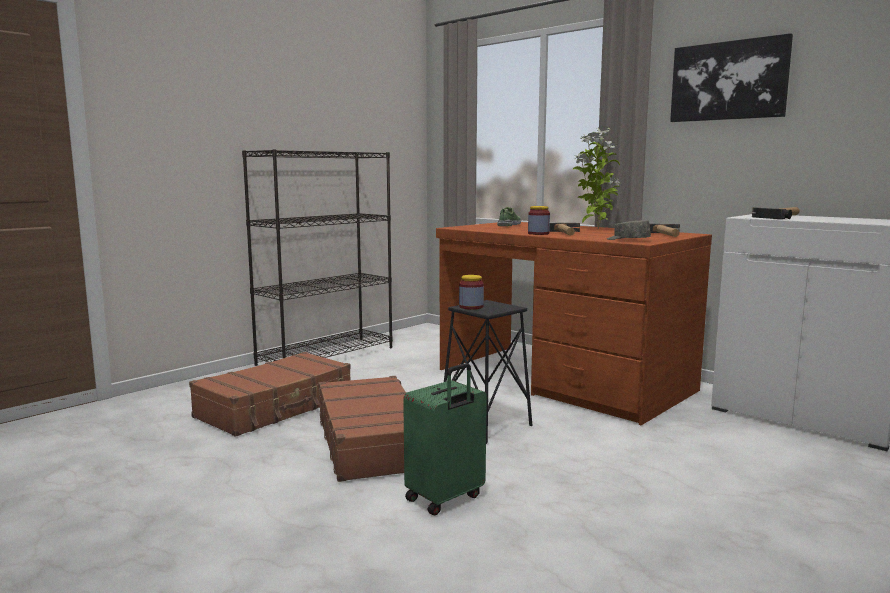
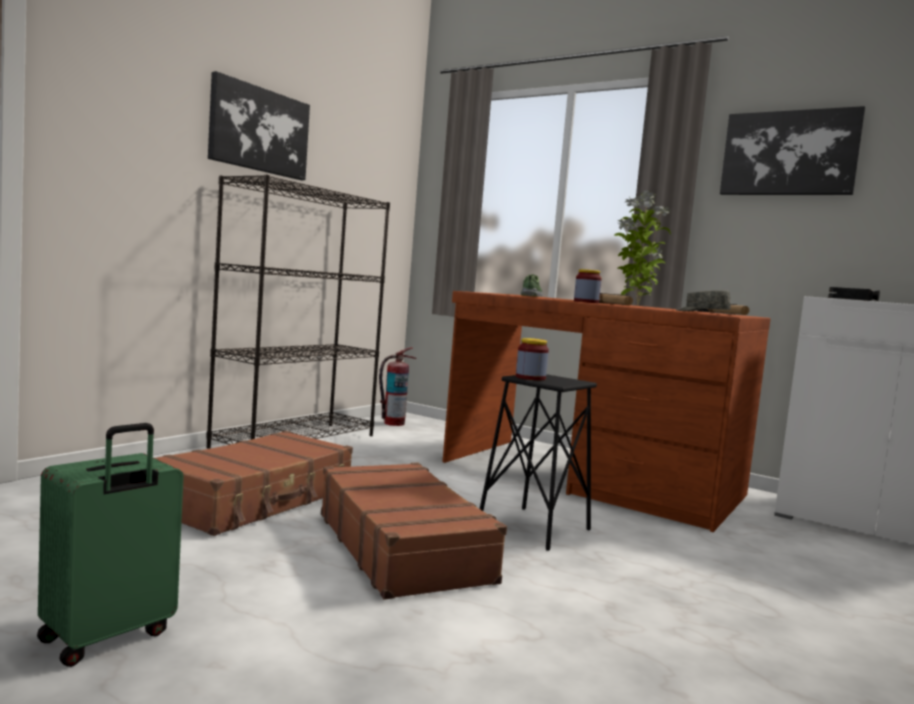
camera: 10 degrees left, 5 degrees down
green suitcase [403,363,487,515] -> green suitcase moved to [37,423,184,667]
none -> picture [208,71,310,180]
none -> fire extinguisher [379,347,417,426]

